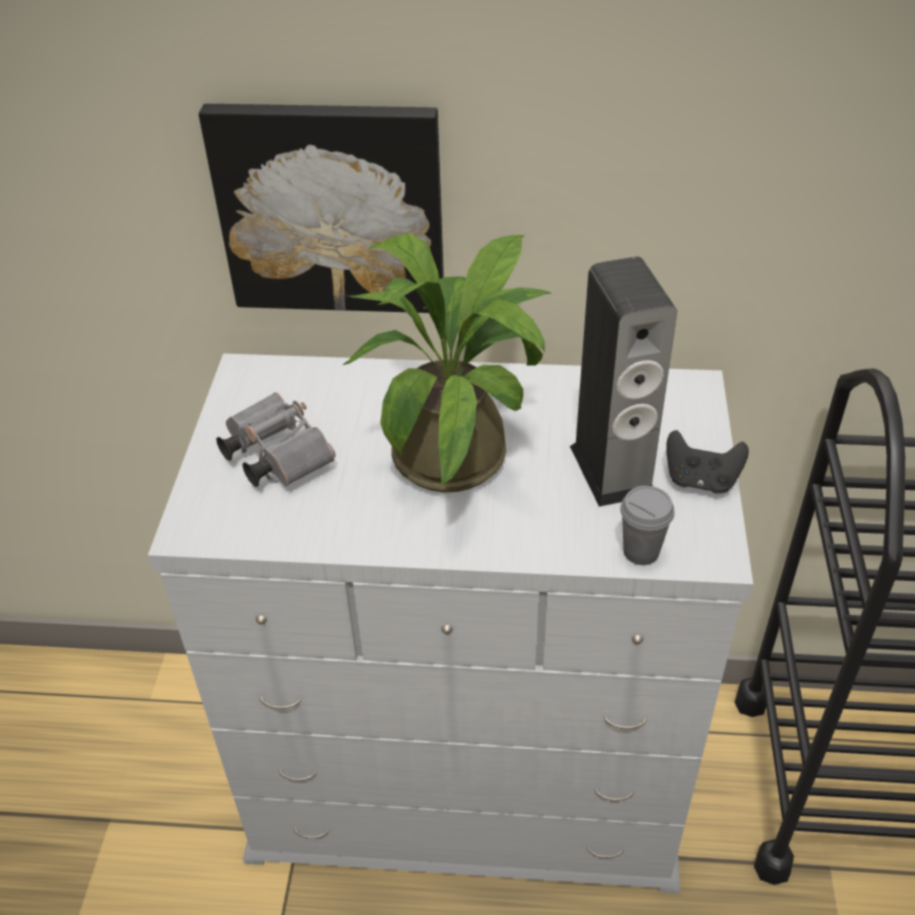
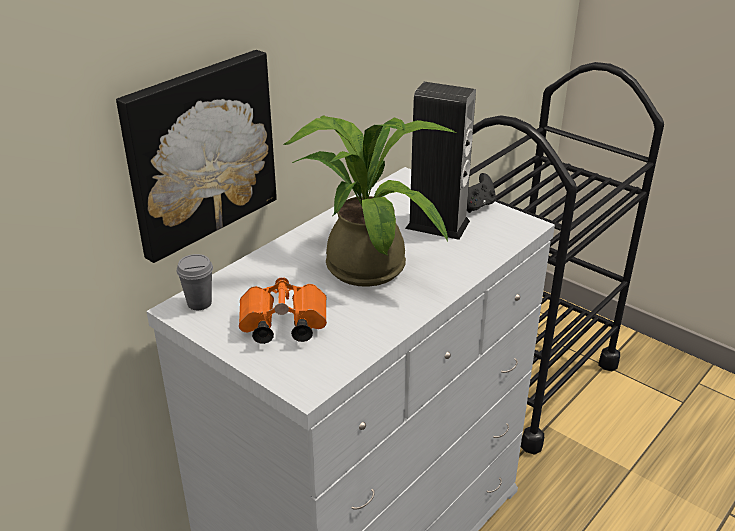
camera: 55 degrees left, 10 degrees down
grey binoculars [216,392,336,487] -> orange binoculars [239,277,327,344]
grey cup [620,486,675,565] -> grey cup moved to [177,254,213,310]

